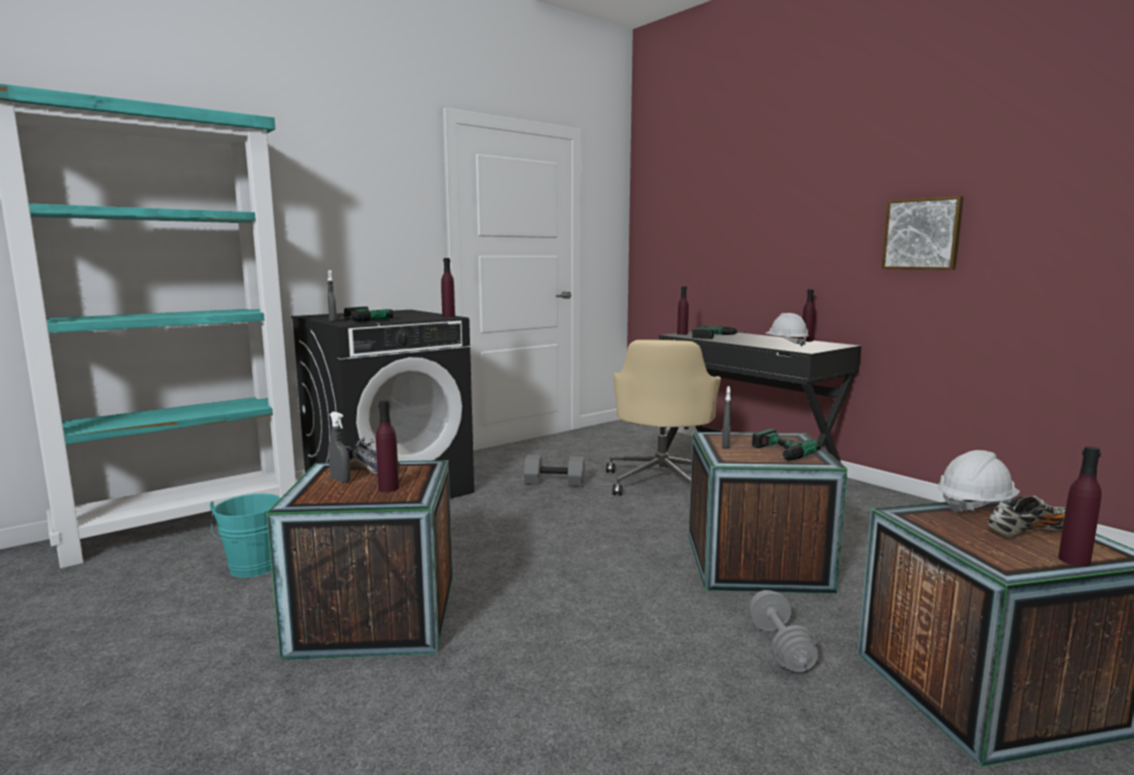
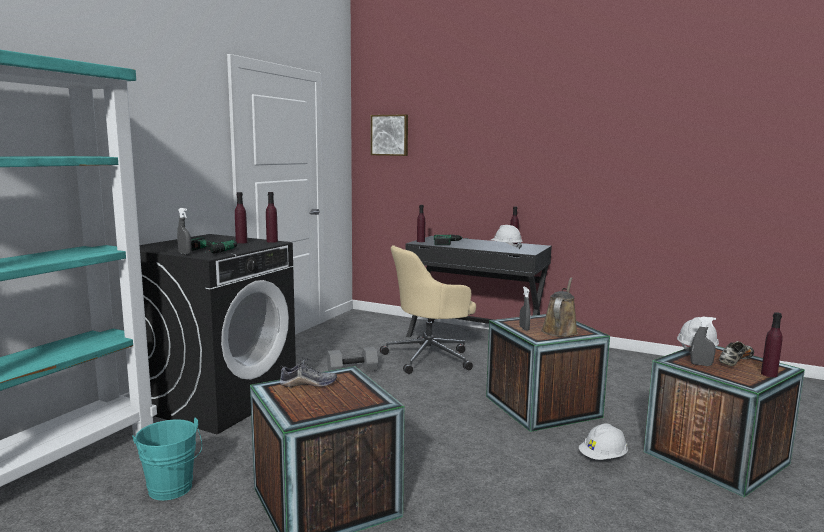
camera: 25 degrees left, 0 degrees up
grey spray bottle [329,412,350,483] -> grey spray bottle moved to [690,317,716,366]
purple bottle [376,401,399,492] -> purple bottle moved to [235,192,247,244]
beige office chair [606,340,721,496] -> beige office chair turned 75 degrees clockwise [380,245,476,374]
grey dumbbell [749,590,818,672] -> white hard hat [579,423,628,460]
power drill [752,429,821,461] -> brown watering can [541,277,578,337]
picture [882,196,964,270] -> picture moved to [371,114,408,156]

